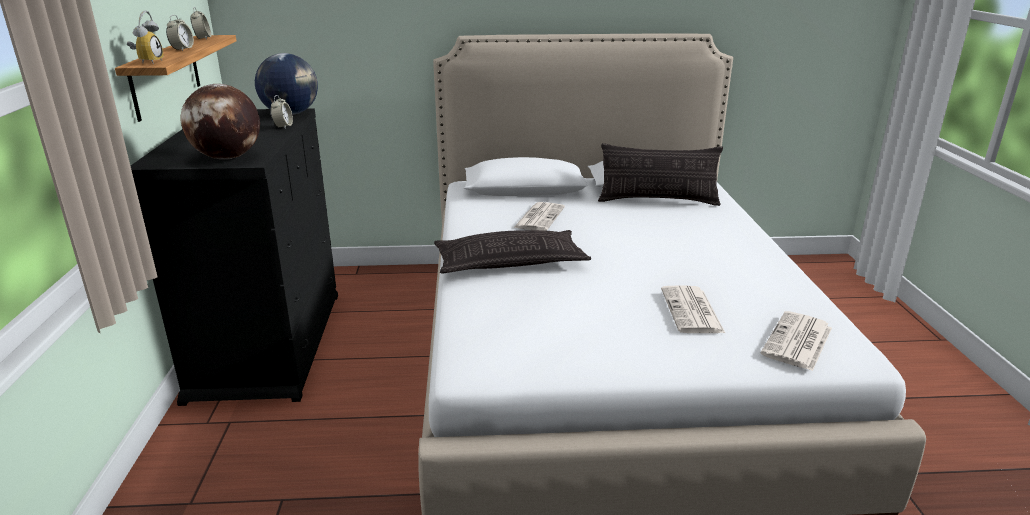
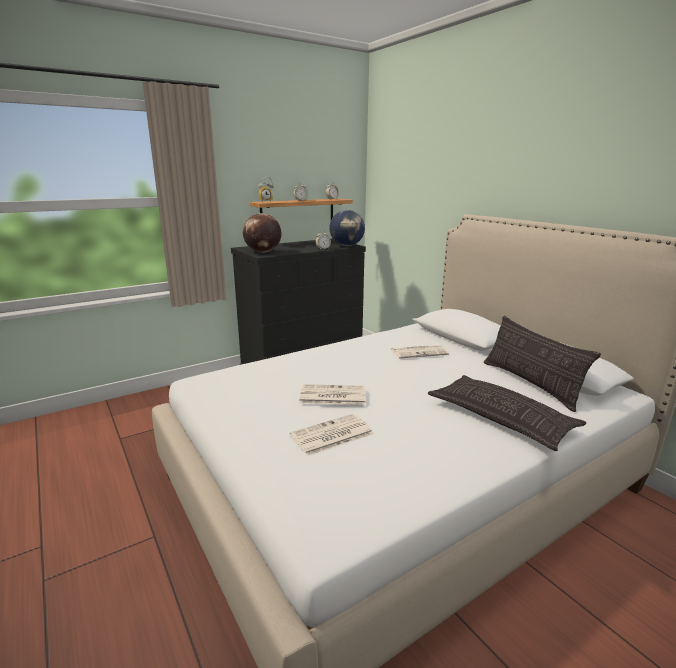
camera: 60 degrees right, 5 degrees down
pillow [434,230,591,274] -> pillow moved to [428,375,586,451]
newspaper [761,311,832,371] -> newspaper moved to [299,384,365,405]

